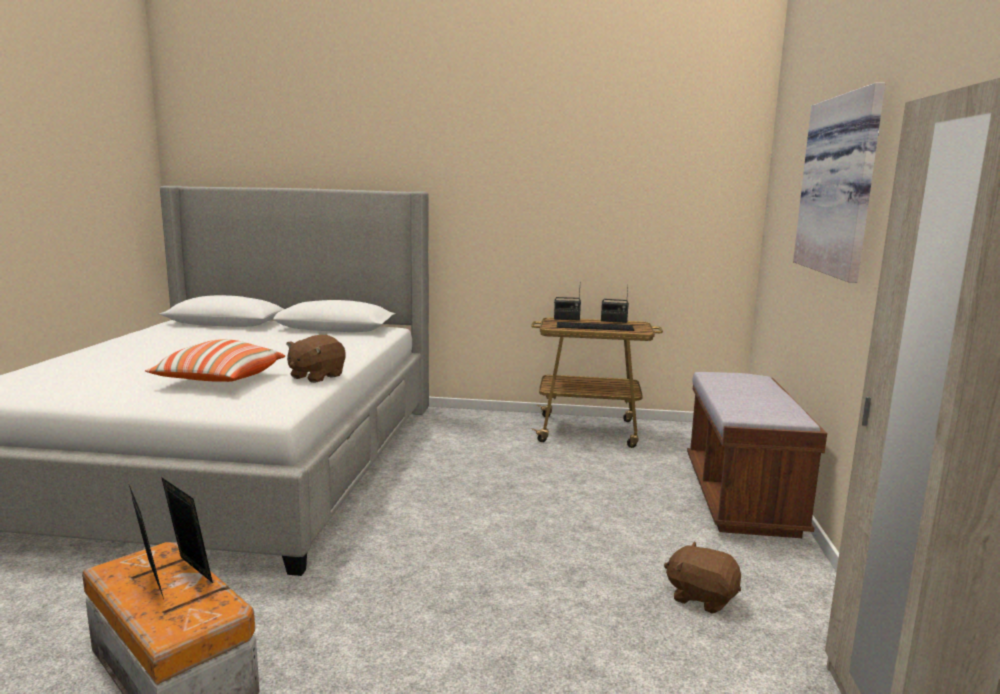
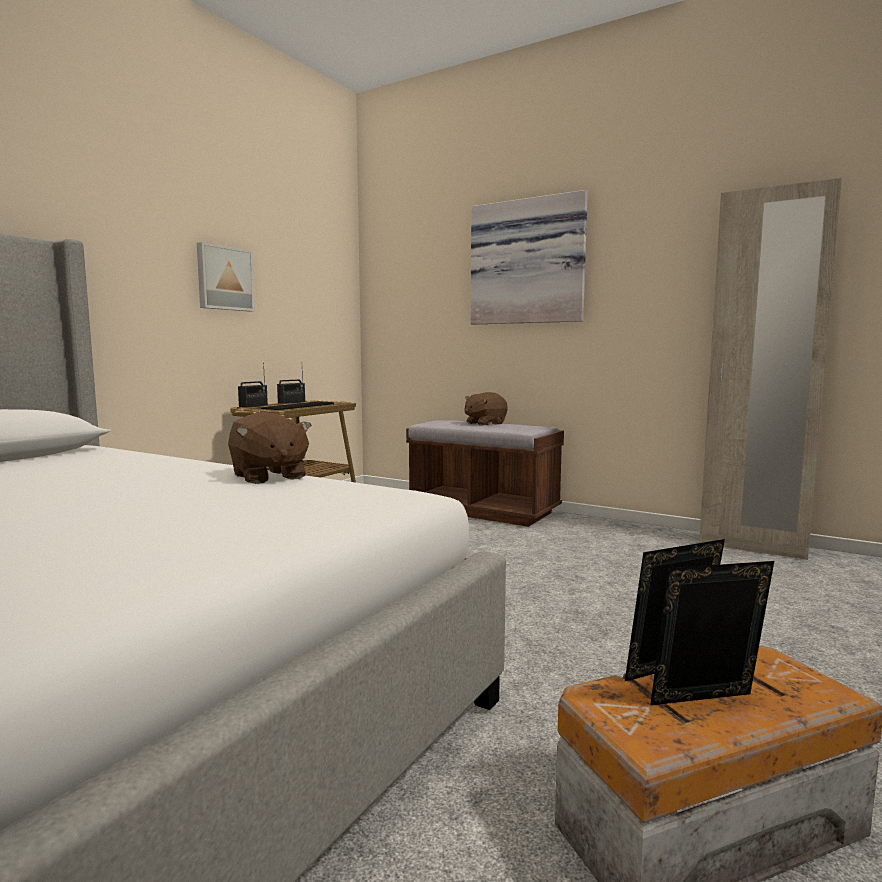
camera: 65 degrees left, 5 degrees down
pillow [145,339,285,382] -> none
brown plush toy [664,541,741,614] -> brown plush toy moved to [464,392,508,426]
none -> picture [197,242,255,312]

